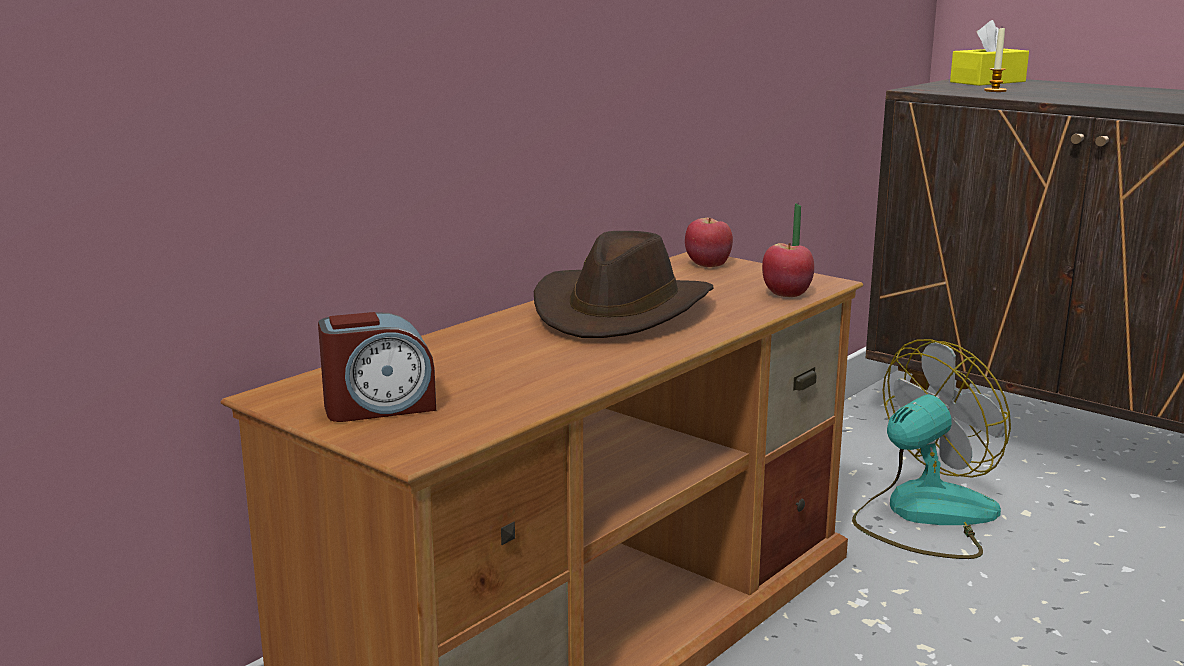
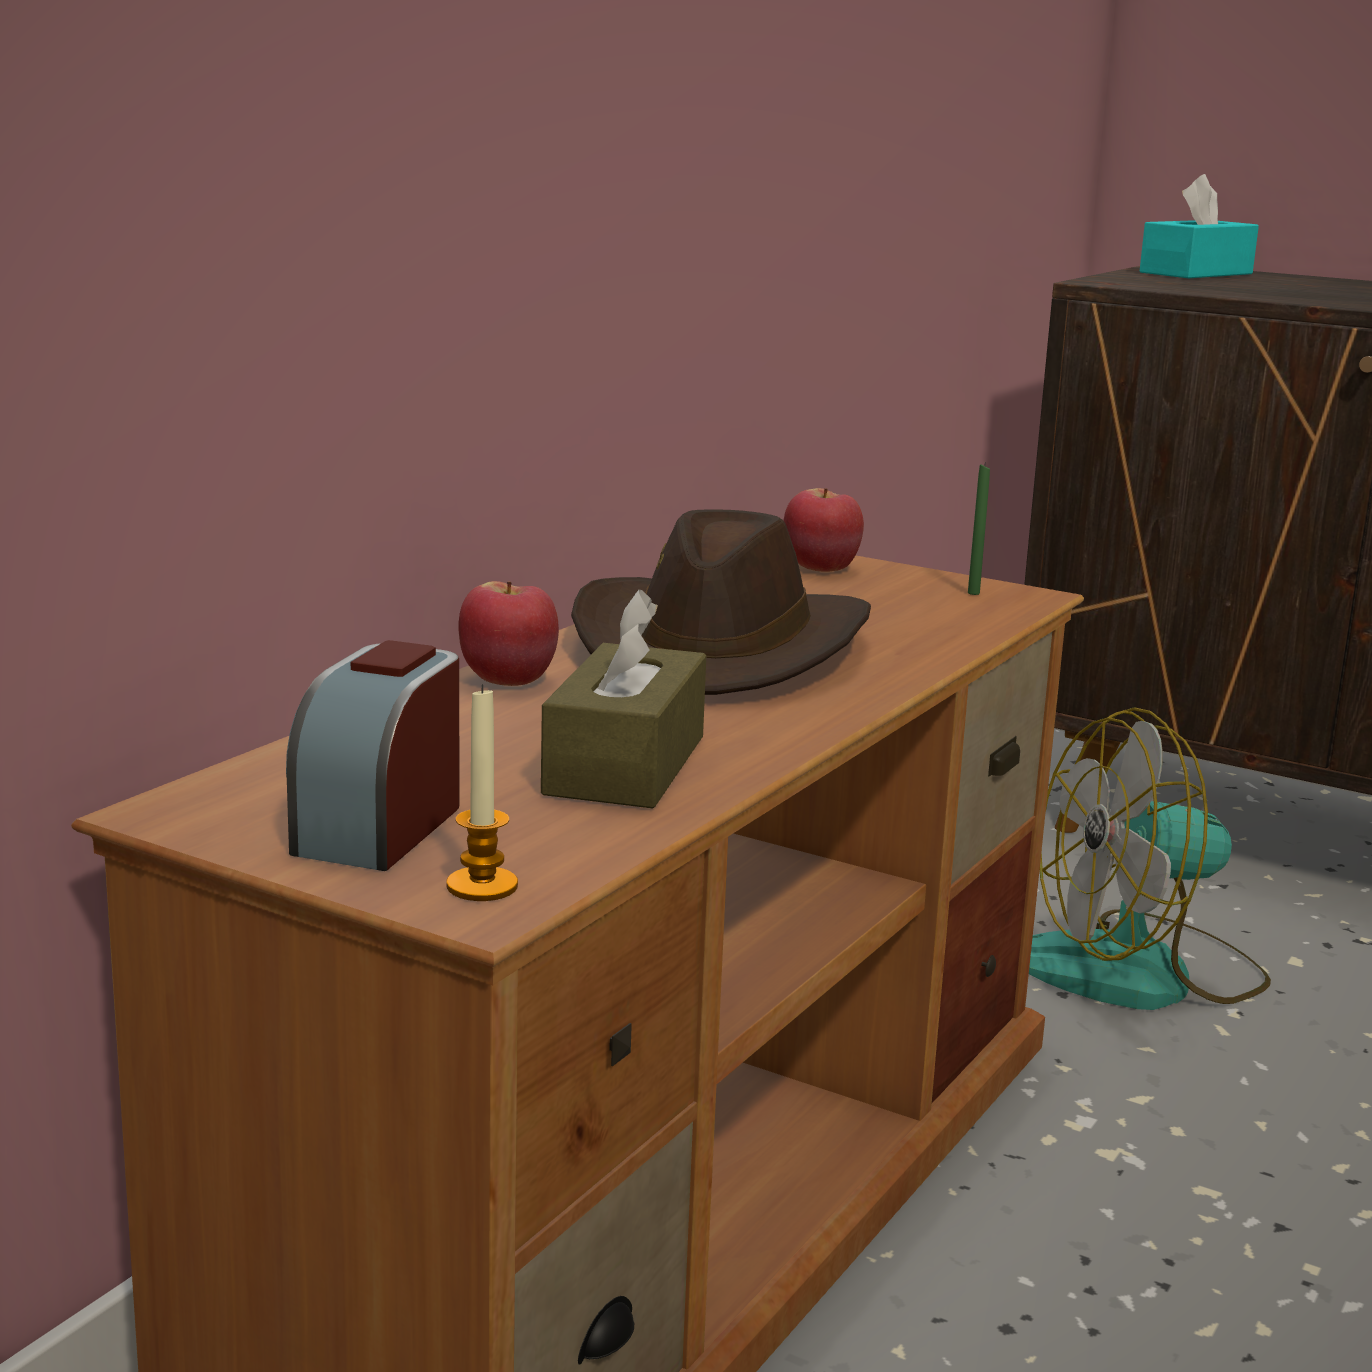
camera: 10 degrees left, 0 degrees up
alarm clock [318,312,436,422] -> alarm clock turned 135 degrees clockwise [286,640,459,871]
apple [762,243,814,297] -> apple moved to [458,581,559,686]
fan [852,339,1011,559] -> fan turned 150 degrees counterclockwise [1029,707,1271,1010]
yellow tissue box [950,20,1029,86] -> turquoise tissue box [1140,174,1259,278]
candle [984,28,1007,92] -> candle moved to [446,684,518,901]
none -> brown tissue box [541,590,706,808]

